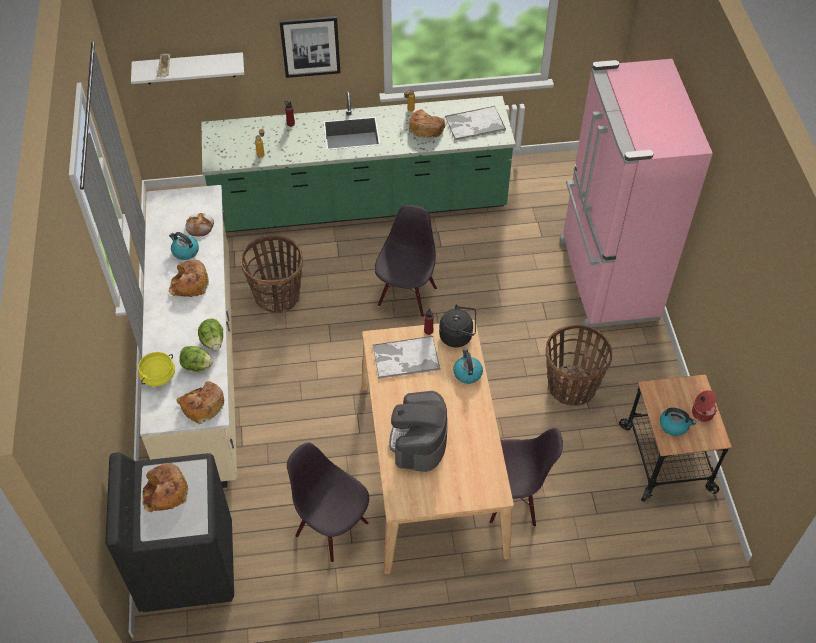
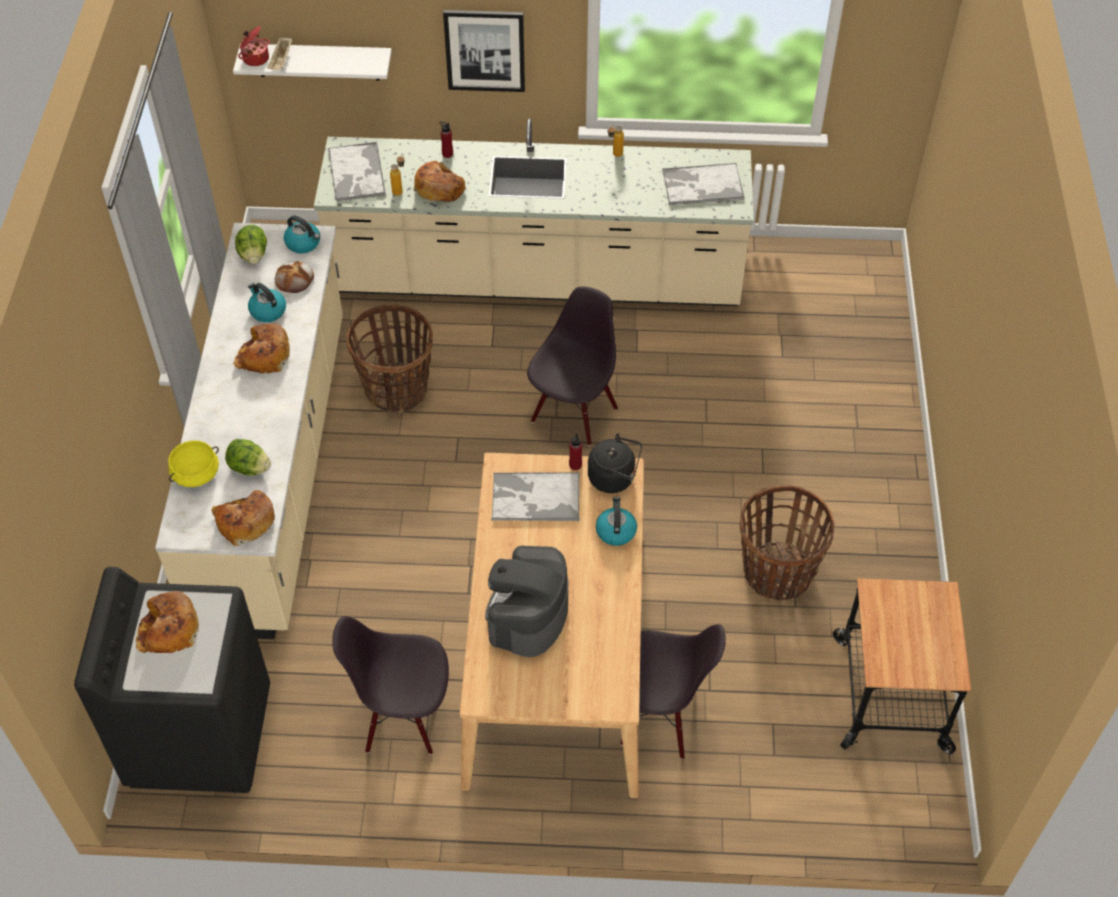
camera: 10 degrees right, 0 degrees up
lettuce [198,318,223,350] -> lettuce moved to [235,225,267,264]
green counter [201,91,515,233] -> beige counter [314,118,753,306]
black chair [287,442,369,563] -> black chair turned 45 degrees counterclockwise [332,616,449,755]
bread [408,109,445,139] -> bread moved to [413,161,466,205]
pink fridge [560,59,713,327] -> none
kettle [660,408,696,436] -> kettle moved to [284,215,320,253]
cooking pot [692,390,717,422] -> cooking pot moved to [238,26,270,66]
none -> tray [328,142,386,201]

